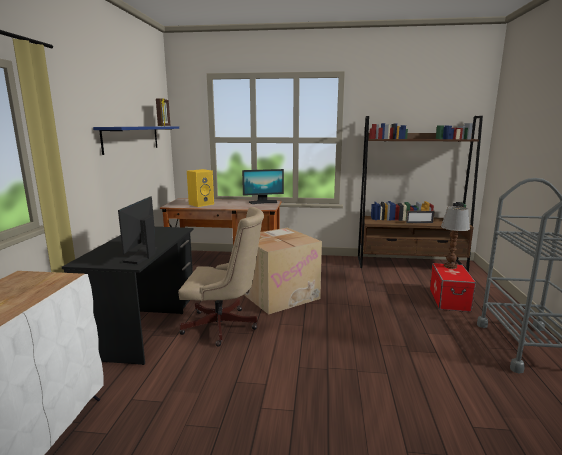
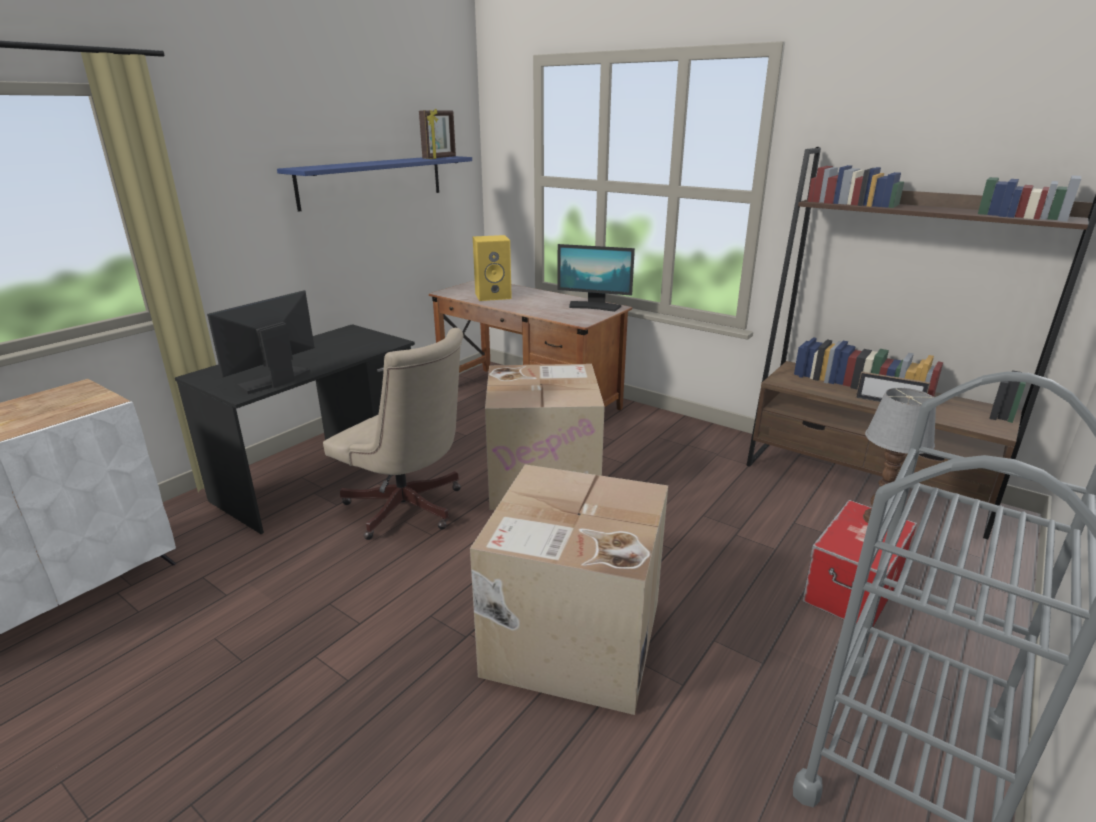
camera: 30 degrees right, 10 degrees up
none -> cardboard box [470,464,668,715]

